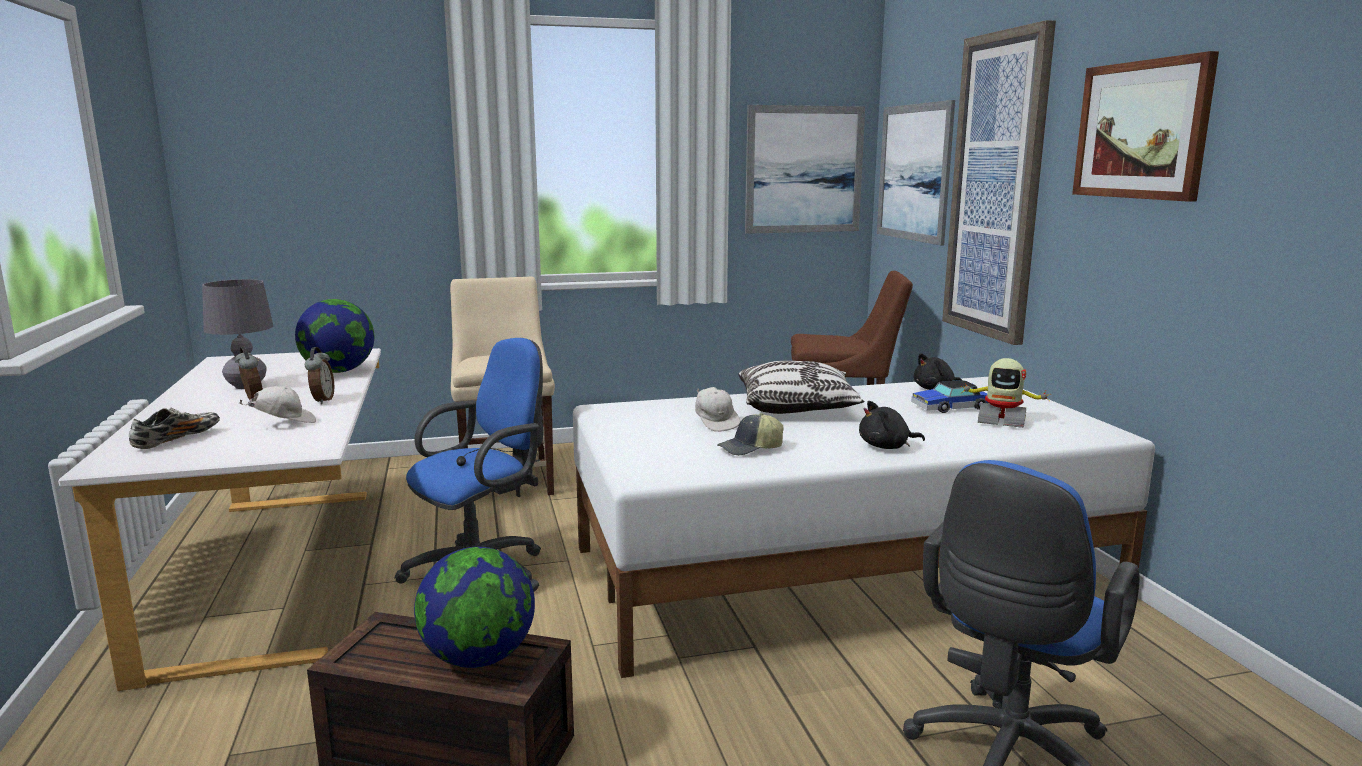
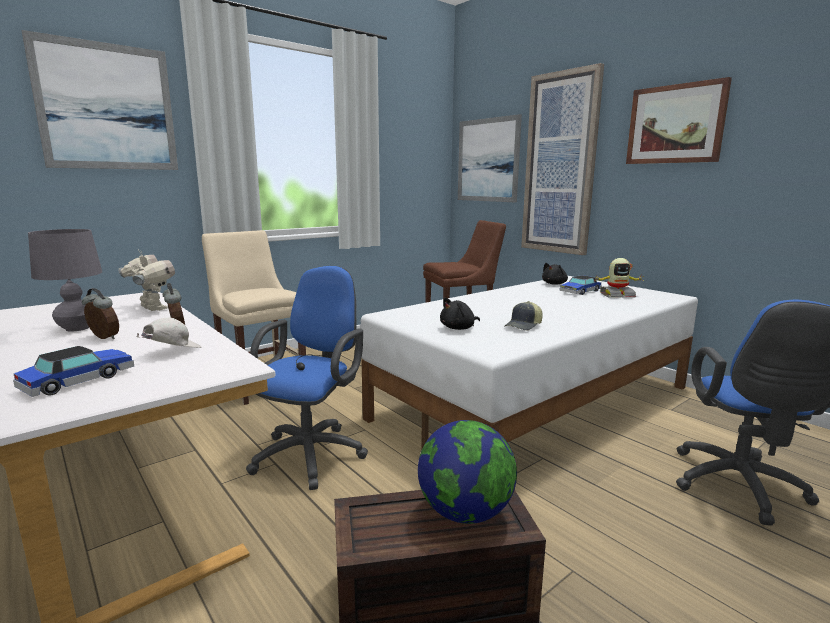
camera: 25 degrees left, 0 degrees up
shoe [129,408,220,449] -> toy car [13,346,134,397]
globe [295,299,374,373] -> toy robot [118,250,175,311]
white cap [695,387,740,432] -> none
pillow [738,361,864,414] -> none
picture [745,105,865,234] -> picture moved to [22,30,178,170]
black plush toy [859,401,925,449] -> black plush toy moved to [440,298,480,330]

